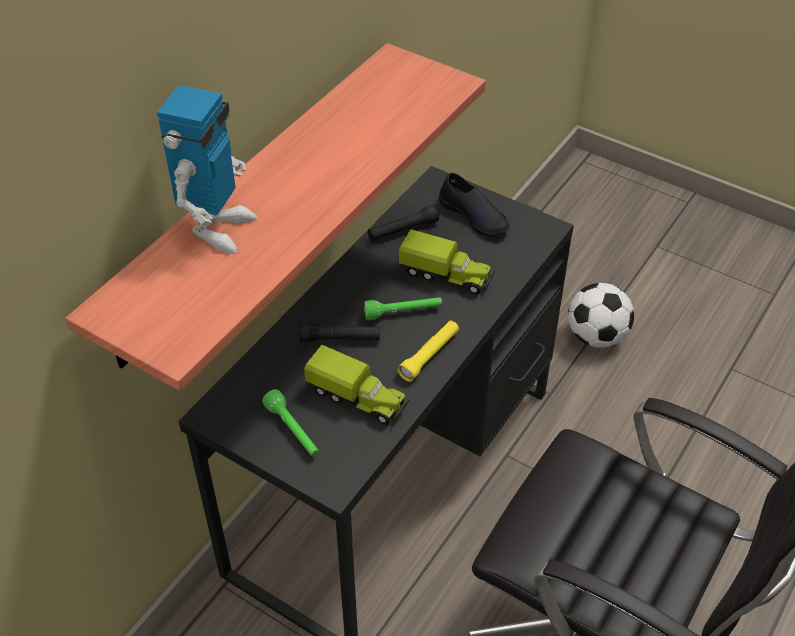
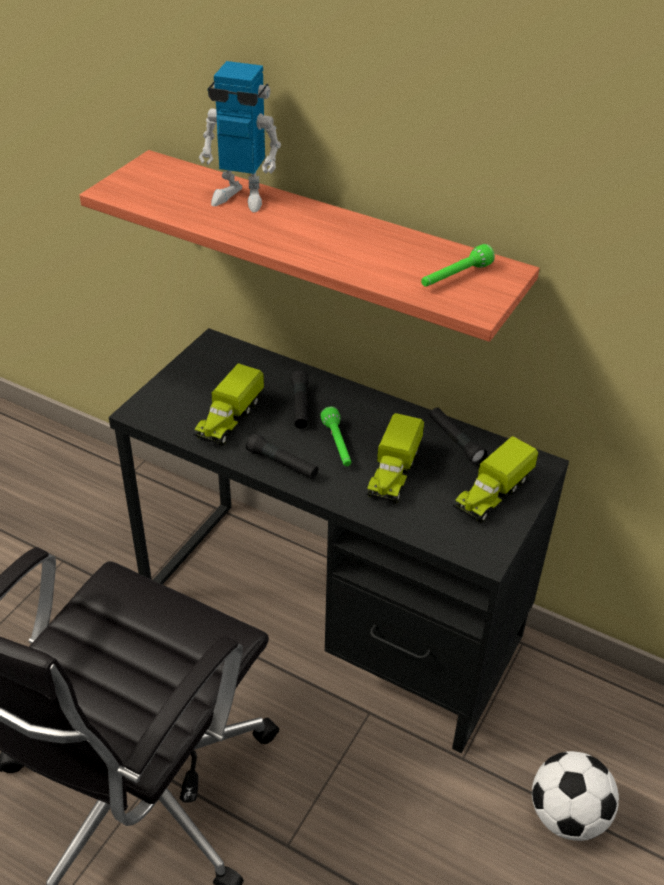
camera: 85 degrees right, 5 degrees down
green flashlight [262,389,318,456] -> green flashlight moved to [421,244,495,287]
yellow flashlight [397,320,459,382] -> black flashlight [246,433,318,479]
black shoe [439,173,510,237] -> toy truck [453,436,538,523]

